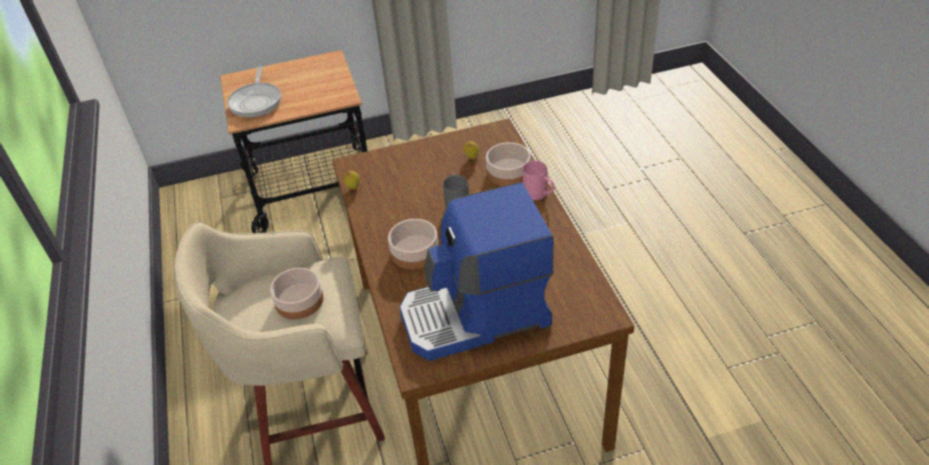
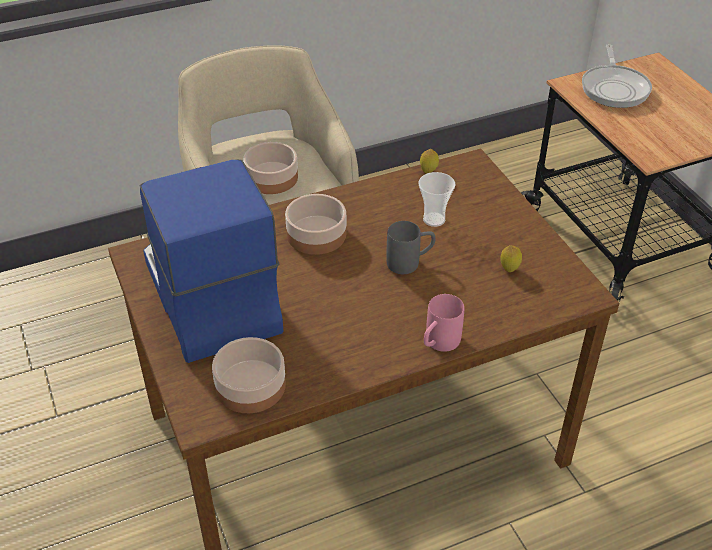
camera: 80 degrees right, 0 degrees up
frying pan [227,66,281,117] -> frying pan turned 75 degrees counterclockwise [582,44,652,108]
bowl [486,142,531,186] -> bowl moved to [212,337,286,413]
none -> cup [418,172,455,227]

